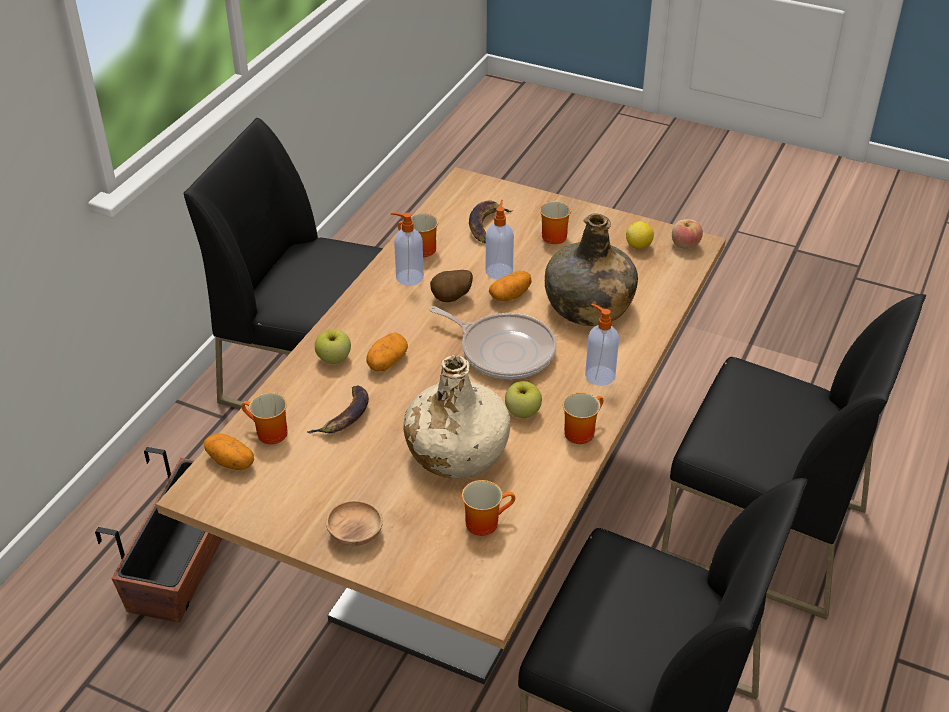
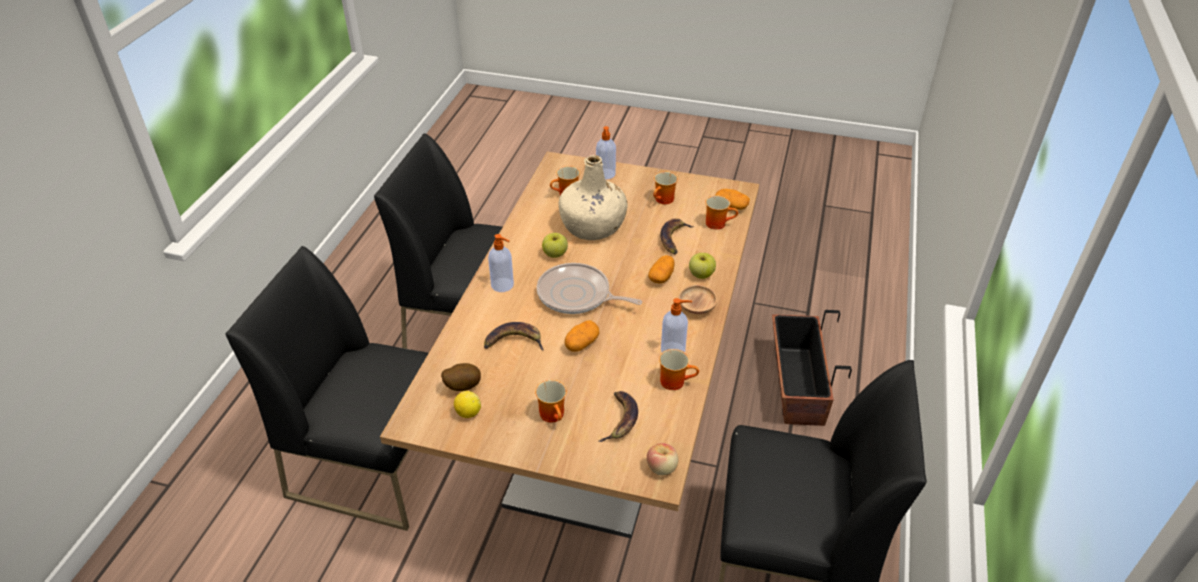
camera: 170 degrees right, 0 degrees up
brown bowl [326,500,383,546] -> brown bowl moved to [679,285,717,314]
potato [430,270,473,302] -> potato moved to [441,363,481,391]
soap dispenser [486,200,514,280] -> soap dispenser moved to [596,126,616,180]
green bottle [545,213,638,326] -> banana [484,322,544,350]
mug [562,392,603,444] -> mug moved to [653,171,678,204]
apple [672,219,703,249] -> apple moved to [647,443,678,475]

